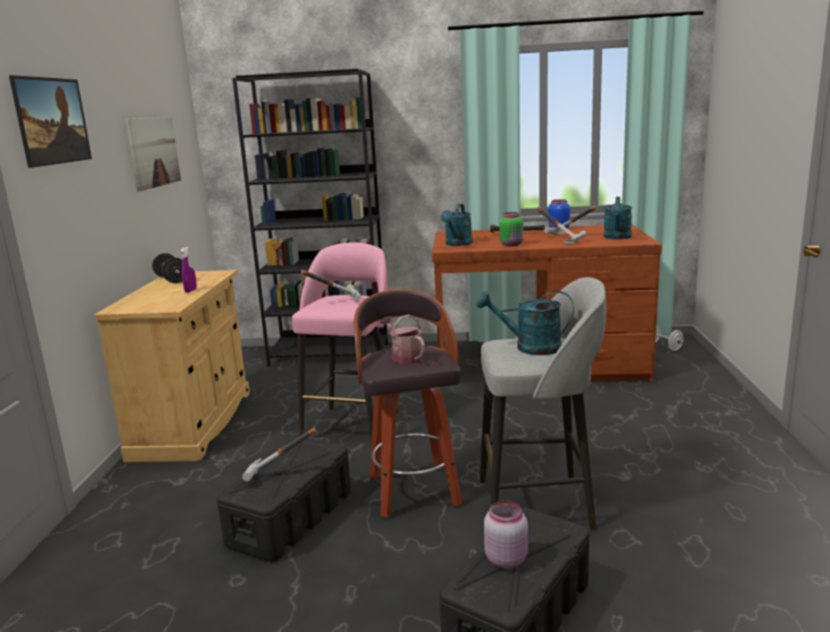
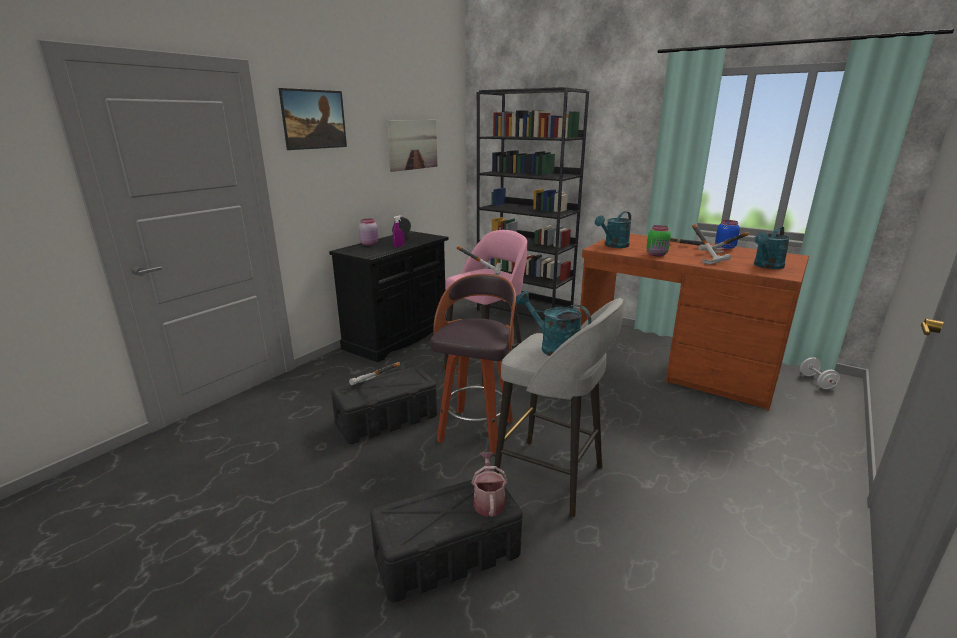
camera: 30 degrees right, 5 degrees up
beige cabinet [94,270,250,462] -> black cabinet [329,231,448,362]
watering can [380,314,425,364] -> watering can moved to [472,452,508,517]
pink jar [484,501,528,569] -> pink jar moved to [359,219,378,246]

